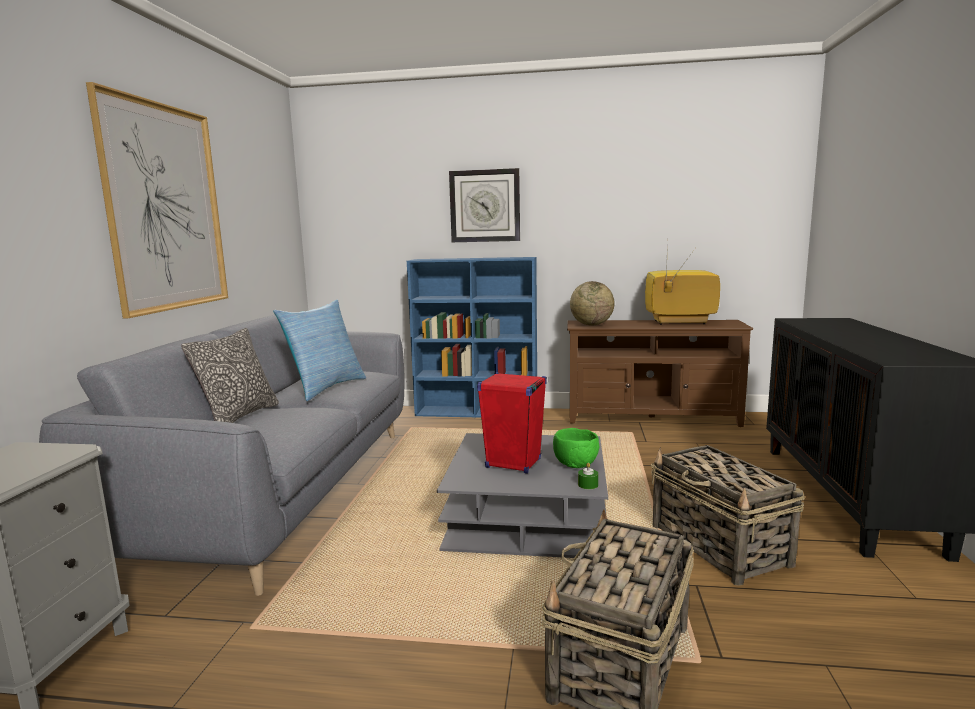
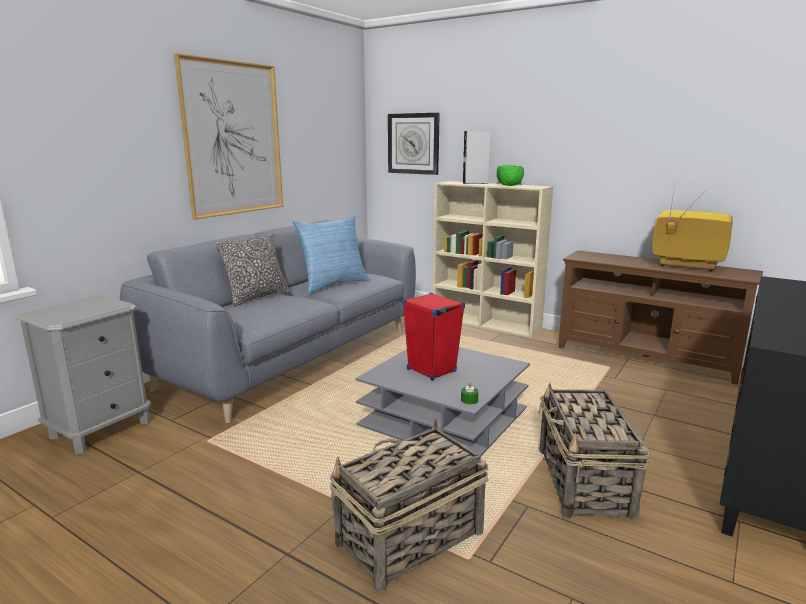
camera: 25 degrees right, 5 degrees up
blue bookcase [407,257,537,418] -> beige bookcase [433,181,553,338]
wall clock [449,168,520,242] -> wall clock moved to [388,113,440,175]
green bowl [553,428,599,468] -> green bowl moved to [497,165,524,186]
globe [570,281,615,325] -> none
none -> grey speaker [463,131,490,184]

